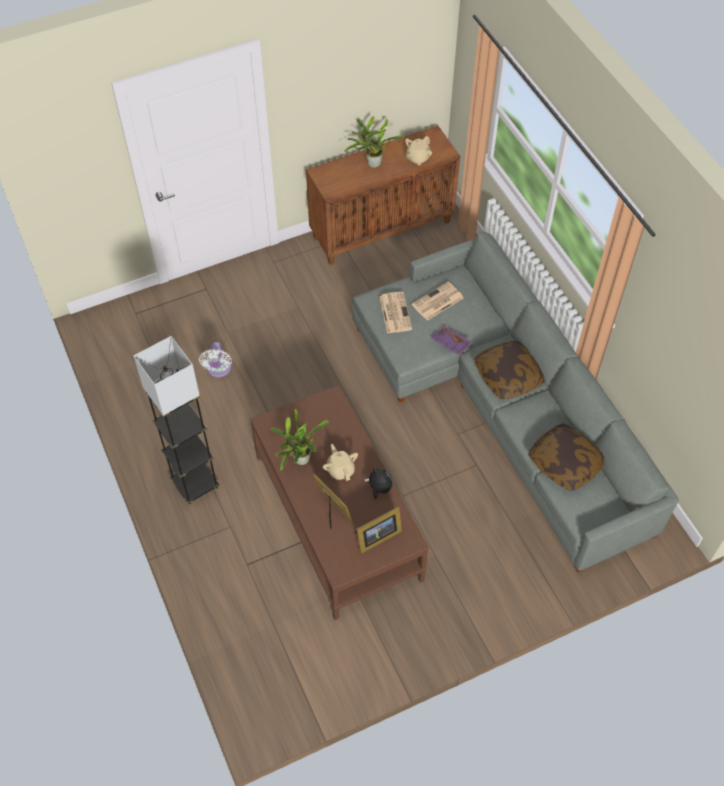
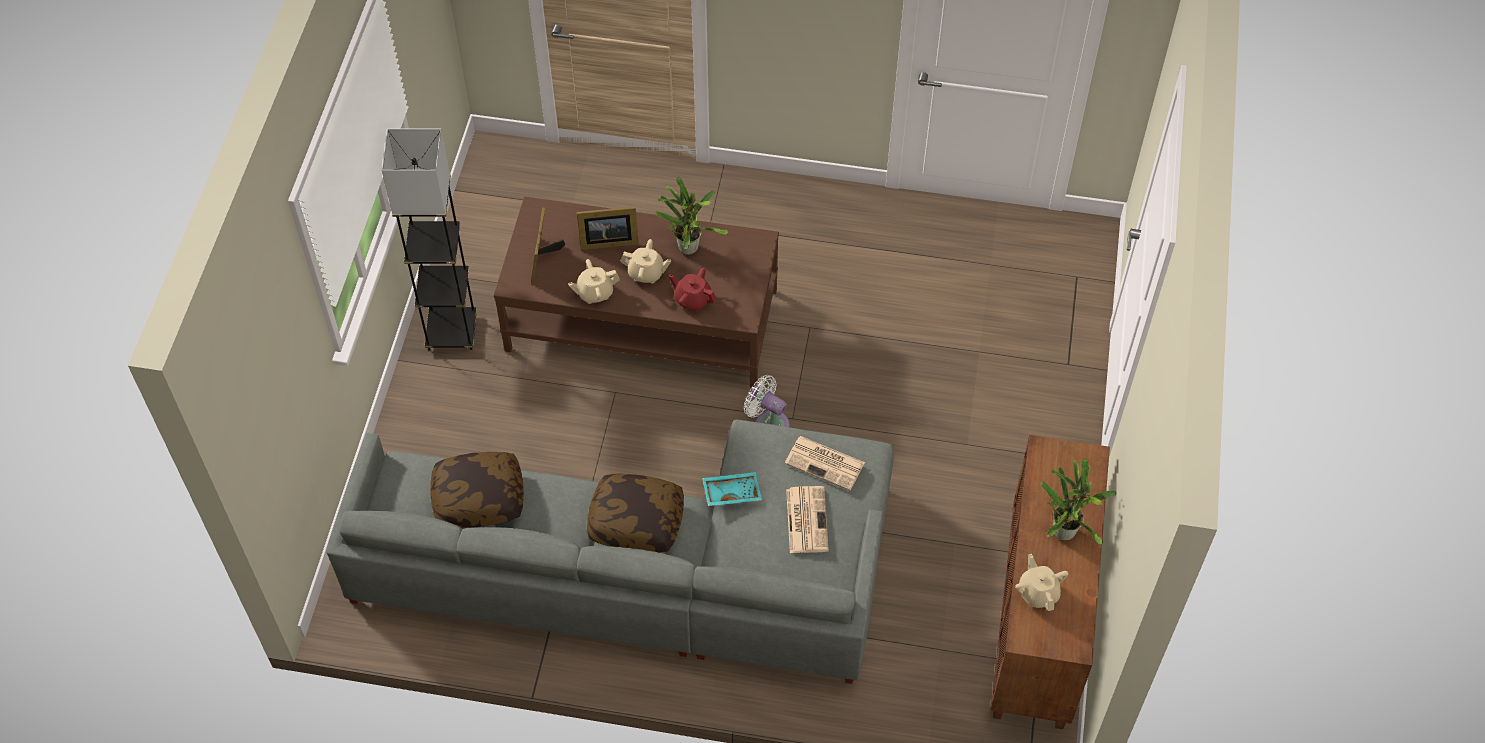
camera: 125 degrees right, 0 degrees up
grey floor lamp [133,336,220,504] -> grey floor lamp moved to [382,129,477,350]
white fan [199,342,232,378] -> white fan moved to [744,375,789,427]
plush toy [364,467,392,499] -> beige teapot [568,259,620,304]
purple tray [430,326,473,355] -> turquoise tray [702,472,762,506]
none -> red teapot [669,268,716,312]

